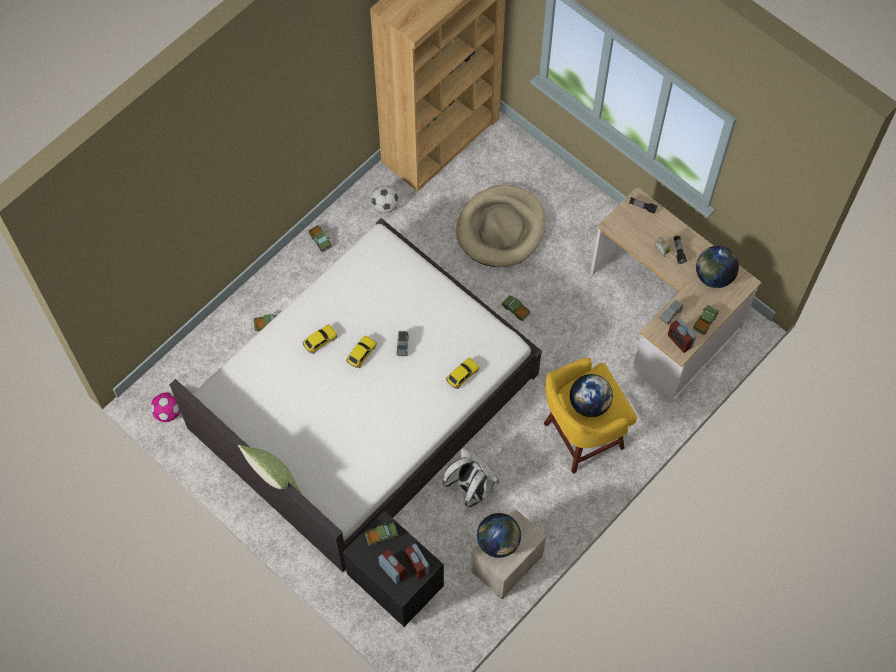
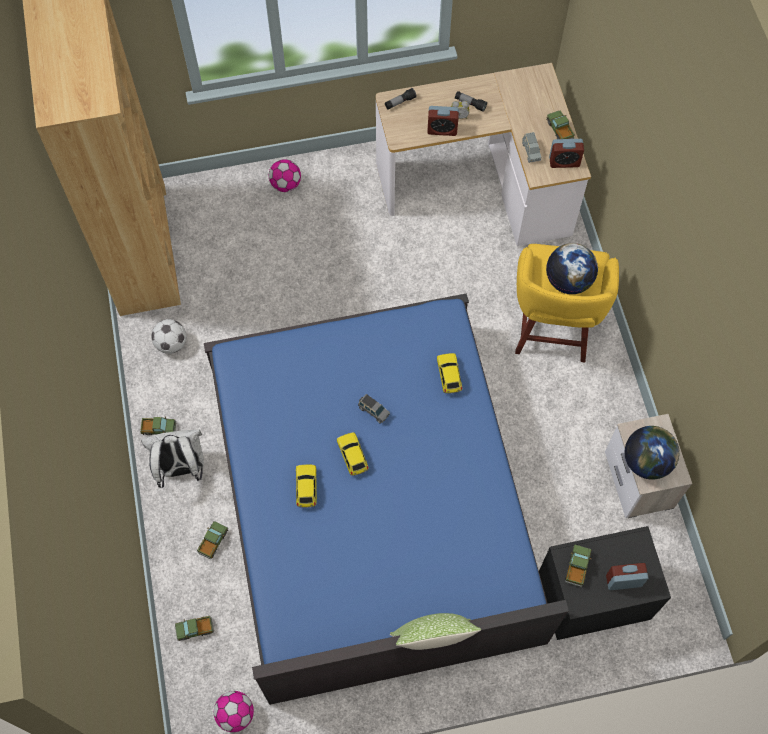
camera: 55 degrees left, 0 degrees up
white bed [169,218,542,572] -> blue bed [204,293,569,705]
alarm clock [405,543,429,579] -> alarm clock moved to [427,106,459,136]
white backpack [442,448,499,507] -> white backpack moved to [141,429,204,488]
beige dog bed [456,184,546,267] -> none
toy truck [502,295,530,321] -> toy truck moved to [175,616,214,641]
globe [696,246,739,288] -> none
none -> football [269,159,301,192]

